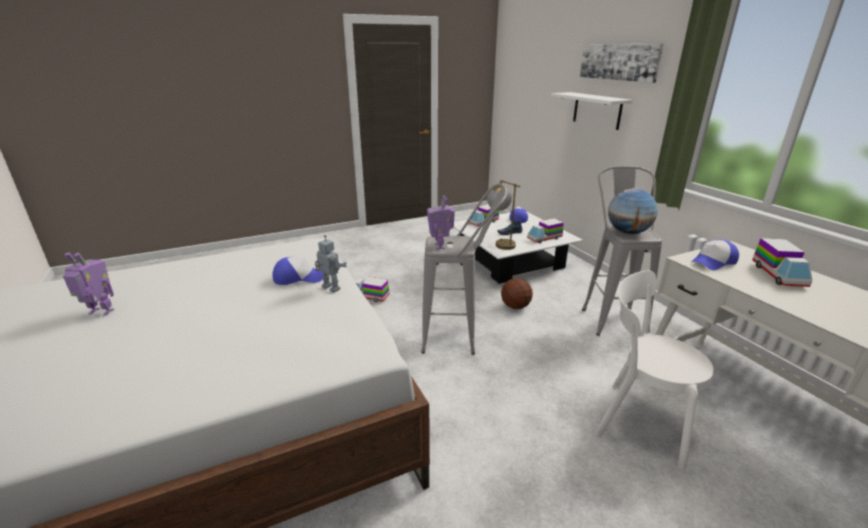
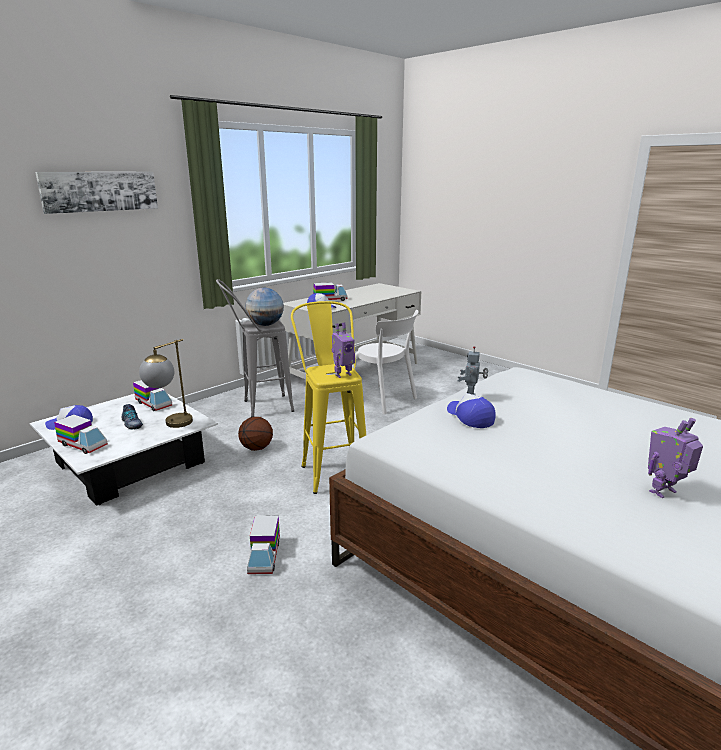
camera: 110 degrees left, 5 degrees down
toy robot [63,252,114,316] -> toy robot turned 75 degrees clockwise [648,418,703,498]
grey stool [421,183,507,355] -> yellow stool [291,301,366,494]
white shelf [551,92,633,130] -> none
white chair [594,270,713,470] -> white chair turned 60 degrees counterclockwise [352,310,418,415]

